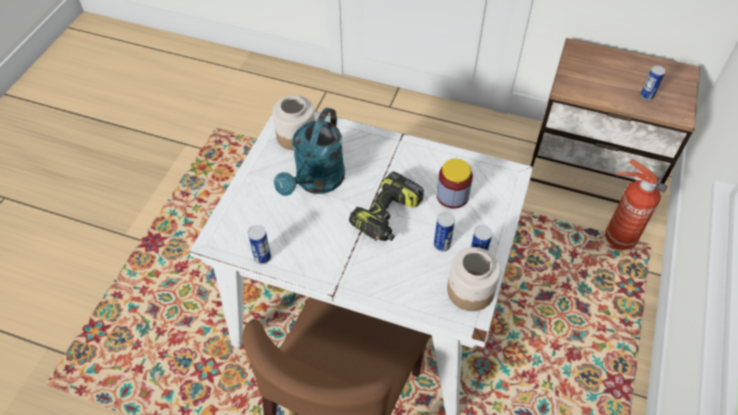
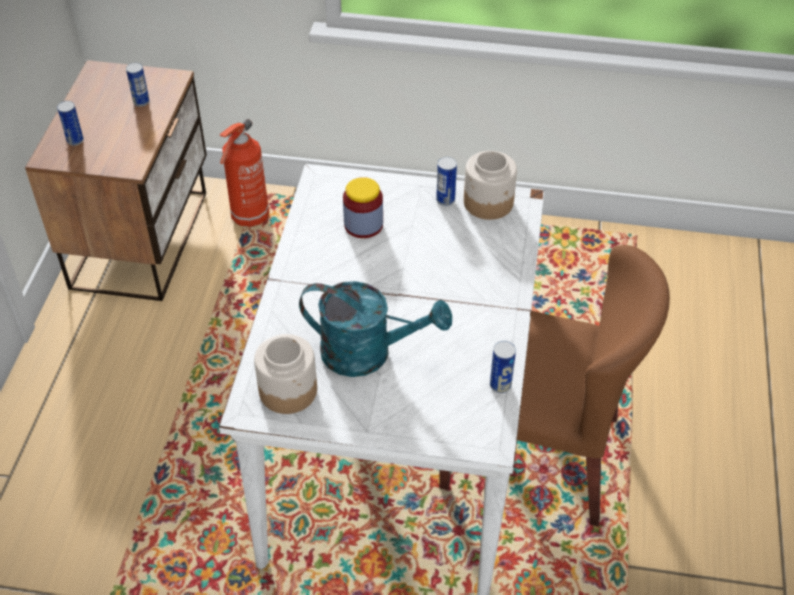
camera: 100 degrees left, 5 degrees down
power drill [349,172,424,241] -> none
can [434,212,455,251] -> can moved to [57,101,84,146]

